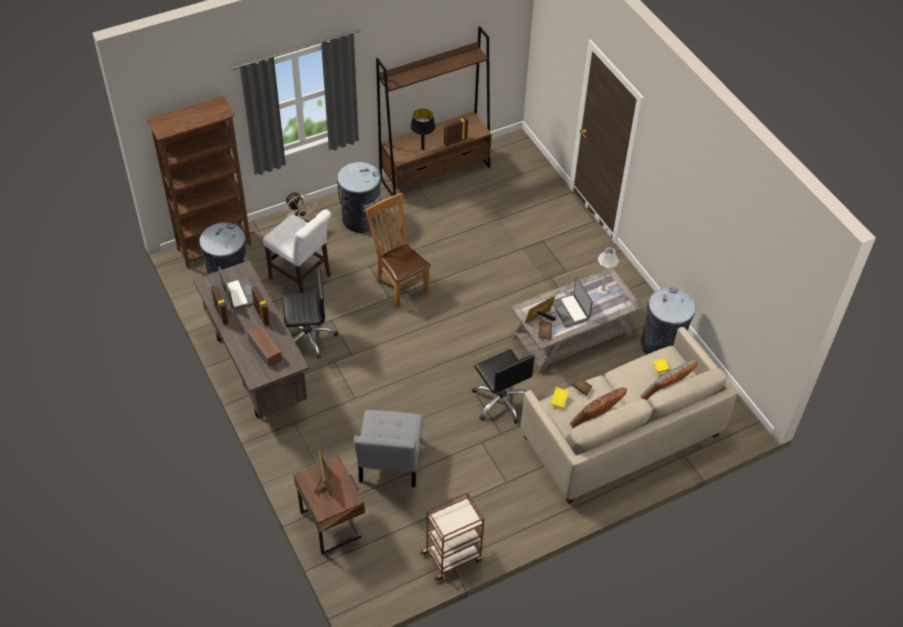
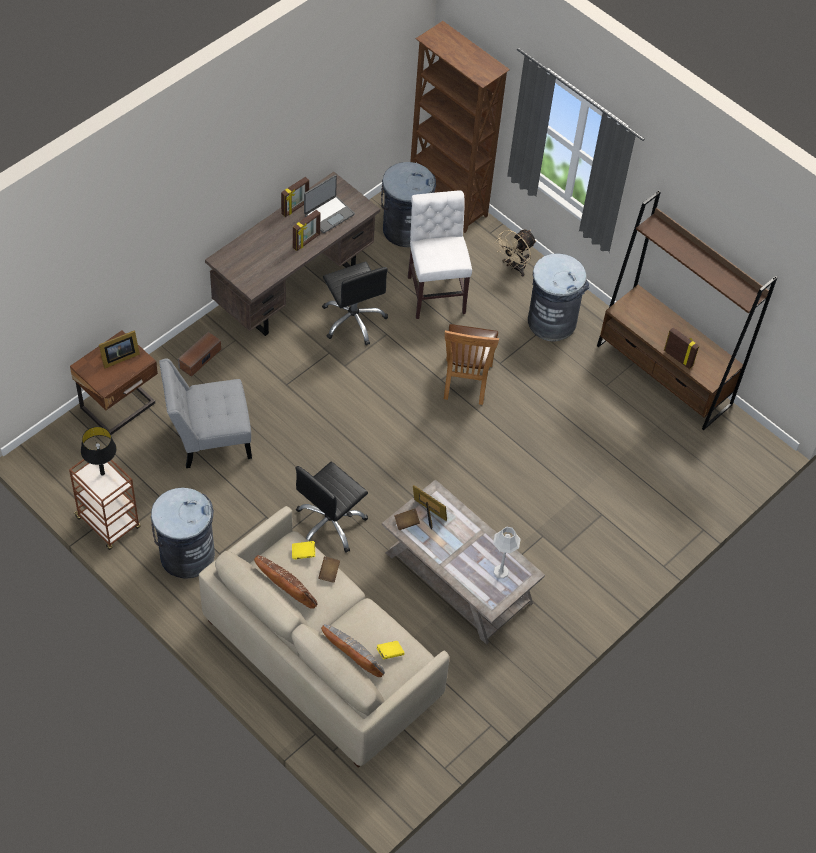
camera: 70 degrees right, 5 degrees up
speaker [247,325,282,367] -> speaker moved to [178,331,221,377]
white chair [263,209,331,293] -> white chair turned 150 degrees clockwise [408,191,472,319]
brown chair [365,193,431,308] -> brown chair turned 150 degrees clockwise [444,324,499,405]
black table lamp [411,109,435,150] -> black table lamp moved to [81,427,117,476]
laptop [552,277,593,327] -> none
grey trash can [641,287,696,355] -> grey trash can moved to [151,488,215,578]

